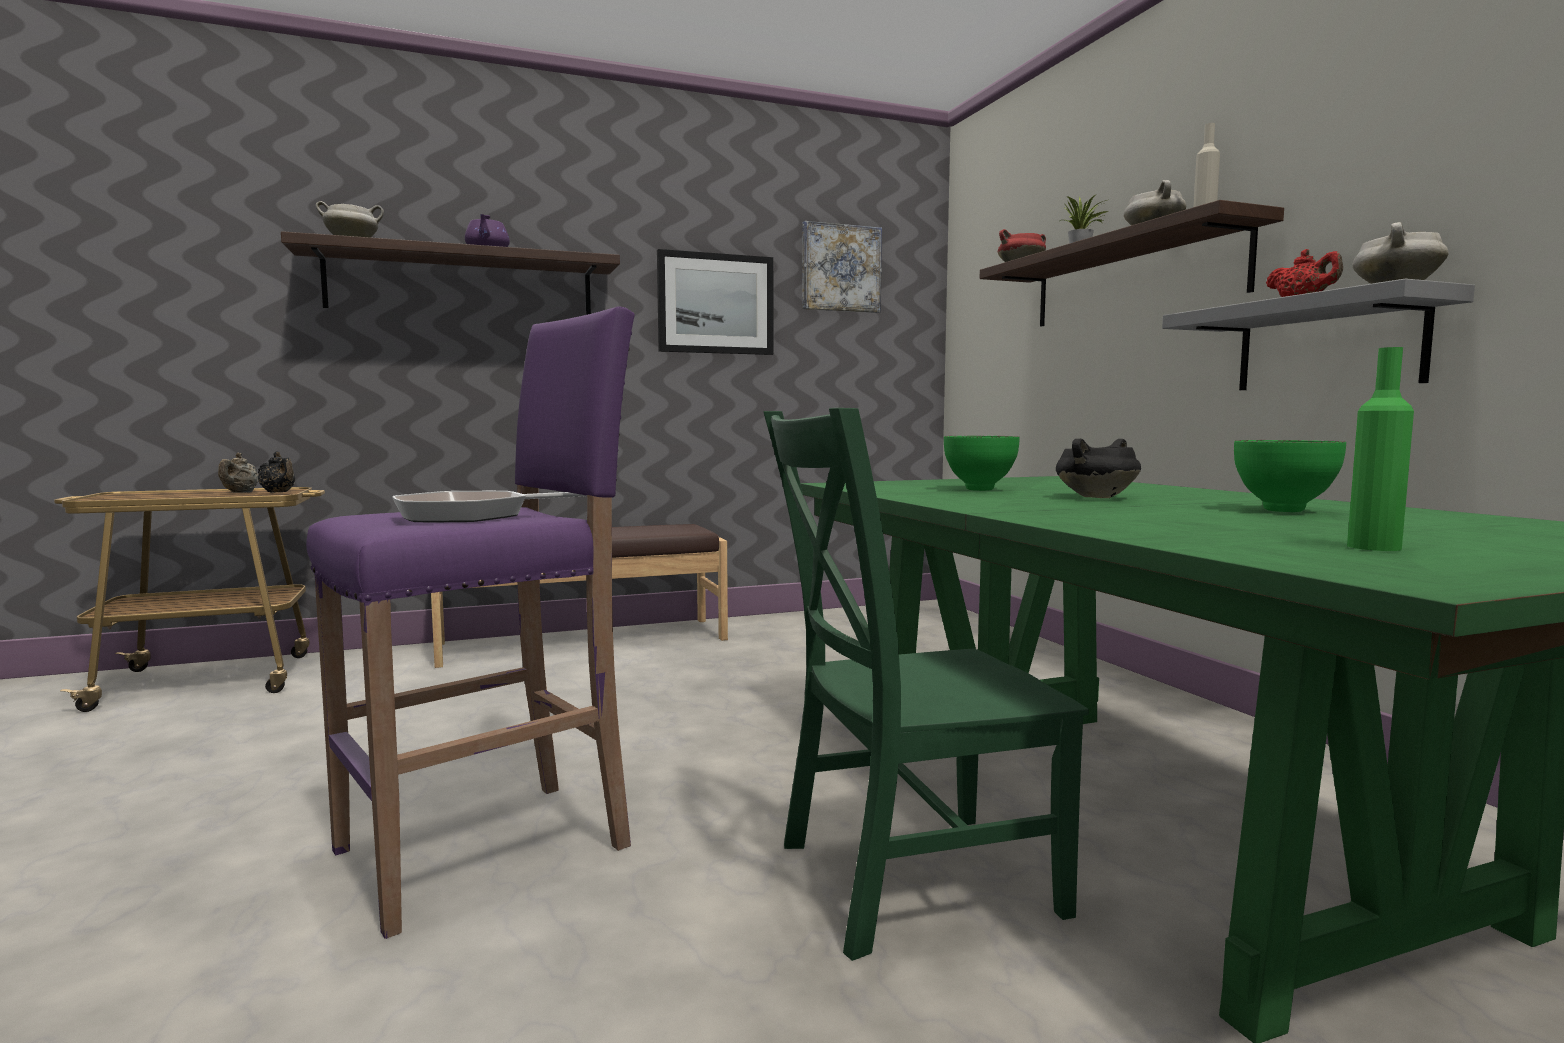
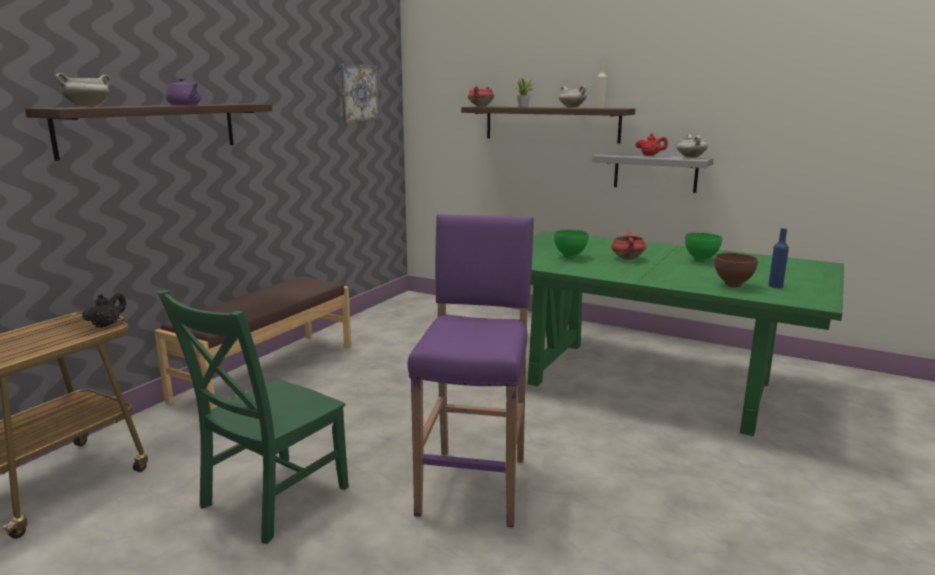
camera: 40 degrees left, 10 degrees up
beige teapot [218,453,258,493] -> none
black teapot [258,451,295,493] -> black teapot turned 60 degrees counterclockwise [82,293,127,328]
frying pan [393,491,587,522] -> none
picture [657,249,773,355] -> none
green chair [763,408,1089,961] -> green chair moved to [157,290,349,544]
black cooking pot [1056,439,1141,498] -> red cooking pot [611,231,646,260]
green bottle [1347,347,1414,551] -> blue bottle [768,228,789,288]
none -> brown bowl [715,253,758,287]

